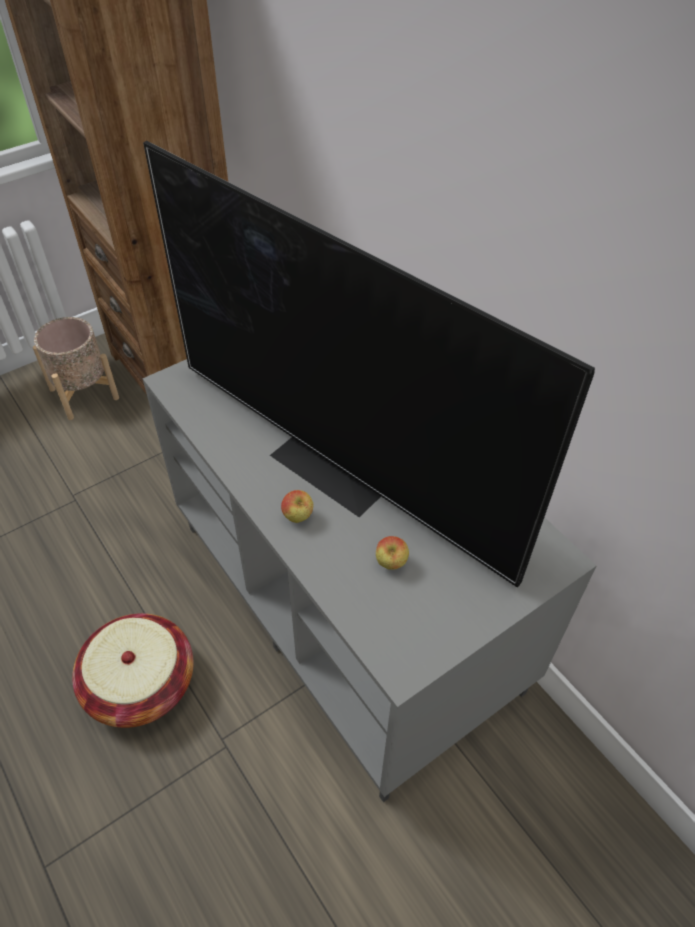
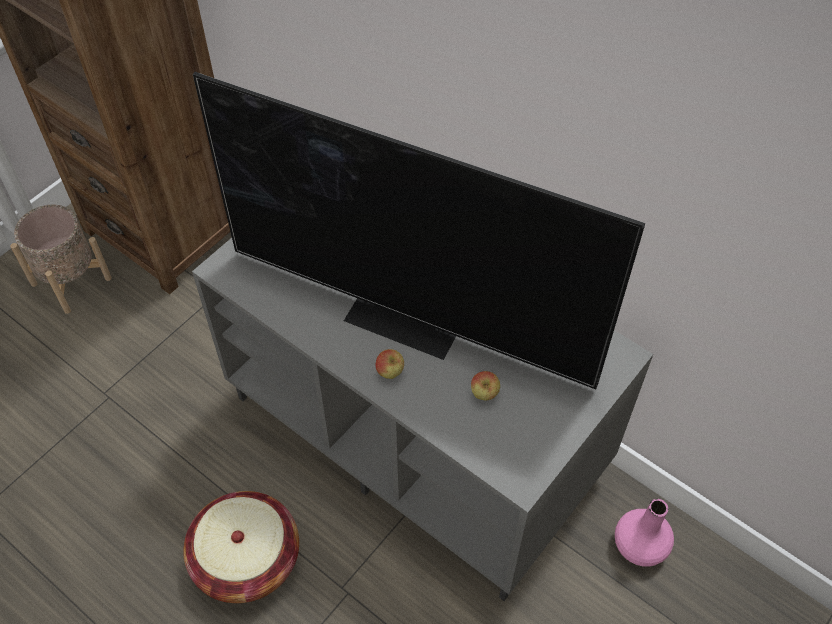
camera: 15 degrees left, 5 degrees up
none -> pink vase [615,499,674,567]

